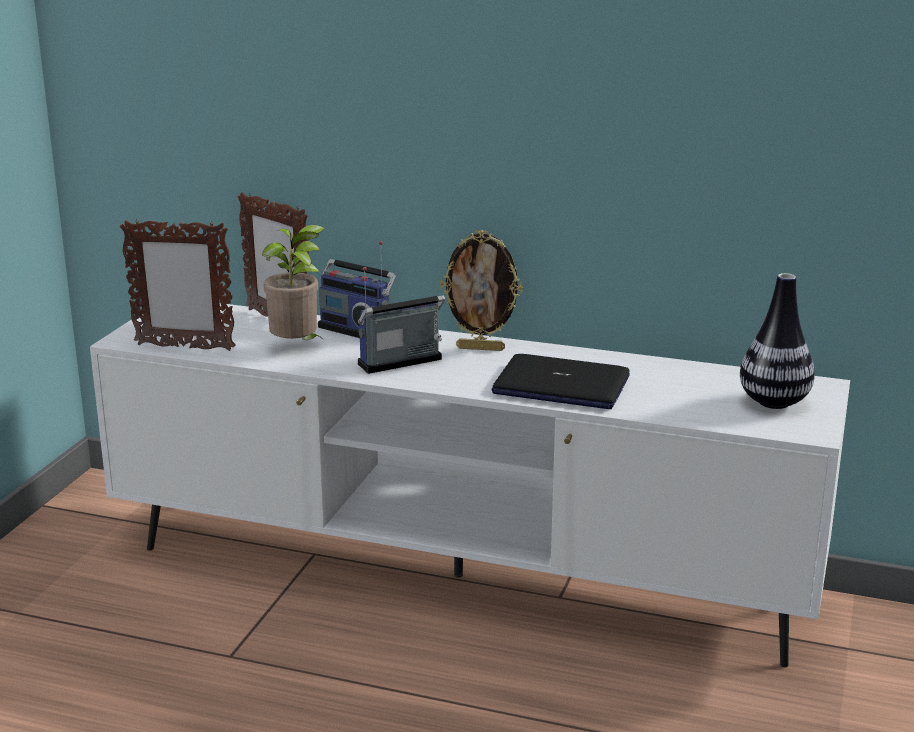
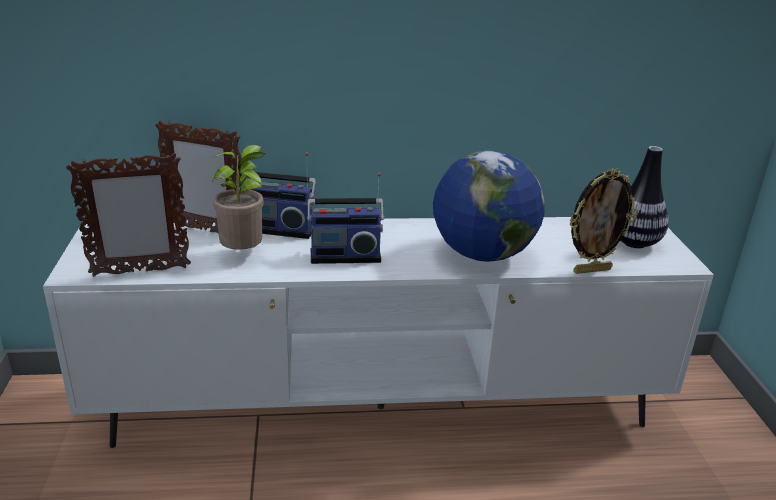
camera: 25 degrees left, 5 degrees up
radio [358,267,445,374] -> radio turned 135 degrees counterclockwise [307,173,384,264]
picture frame [440,230,523,351] -> picture frame moved to [570,168,638,274]
laptop [492,354,630,409] -> globe [433,151,545,262]

